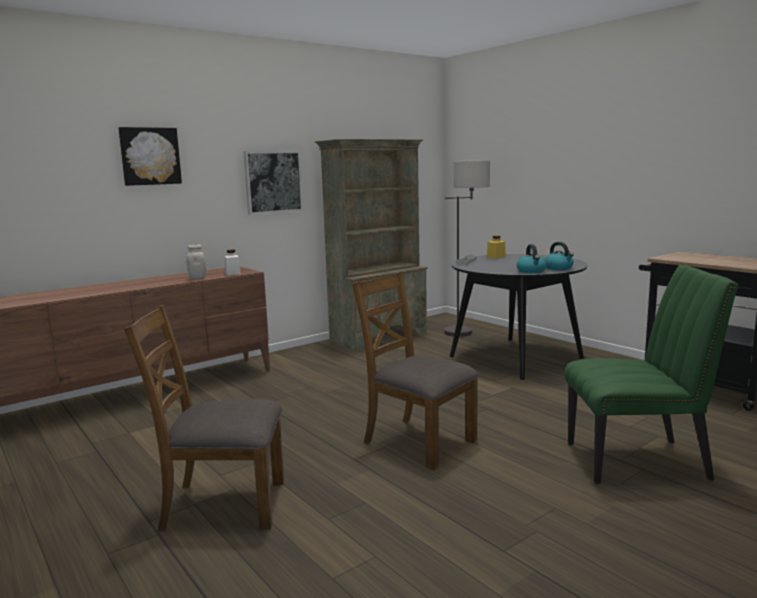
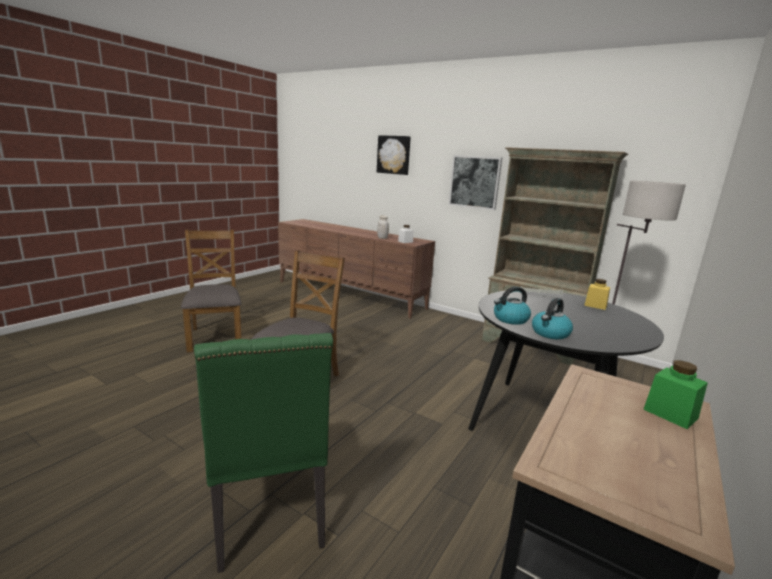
camera: 70 degrees right, 5 degrees up
none -> green jar [643,360,708,429]

